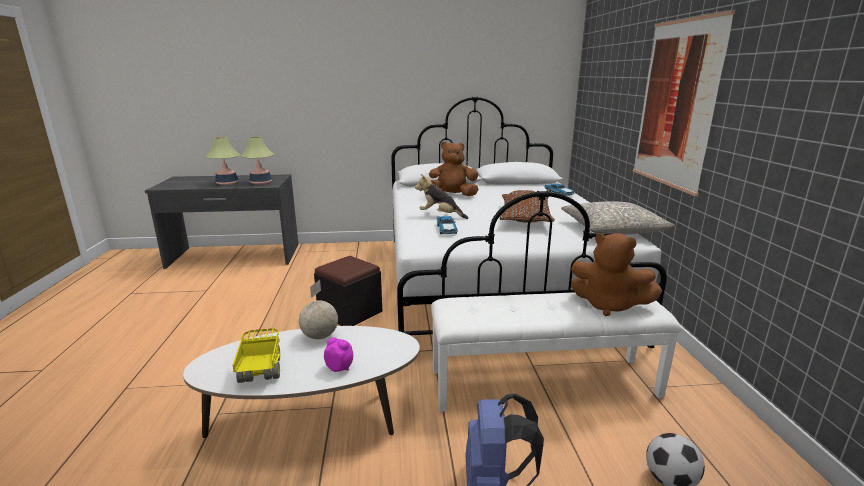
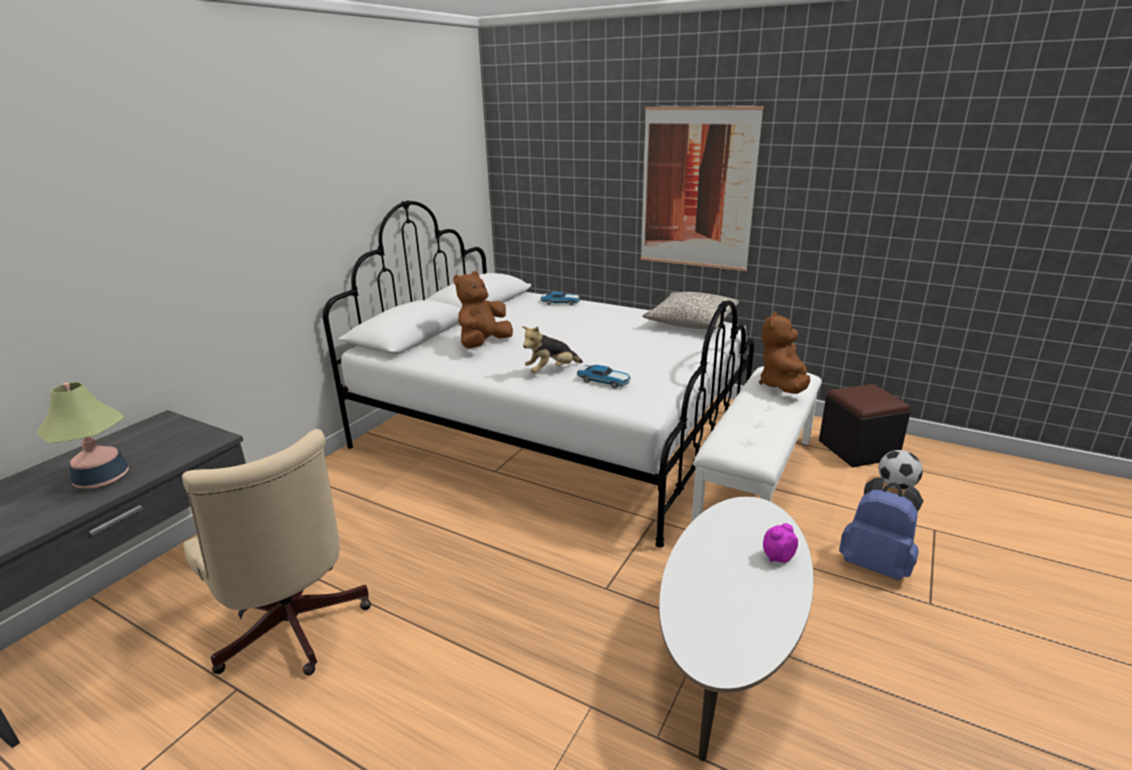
camera: 55 degrees left, 5 degrees up
toy truck [233,328,280,383] -> none
table lamp [241,136,274,185] -> none
globe [299,280,338,339] -> none
black ottoman [314,256,382,326] -> black ottoman moved to [819,384,911,468]
brown pillow [500,190,555,223] -> none
brown plush toy [571,233,662,316] -> brown plush toy turned 135 degrees clockwise [759,311,810,394]
none -> beige office chair [182,429,371,675]

